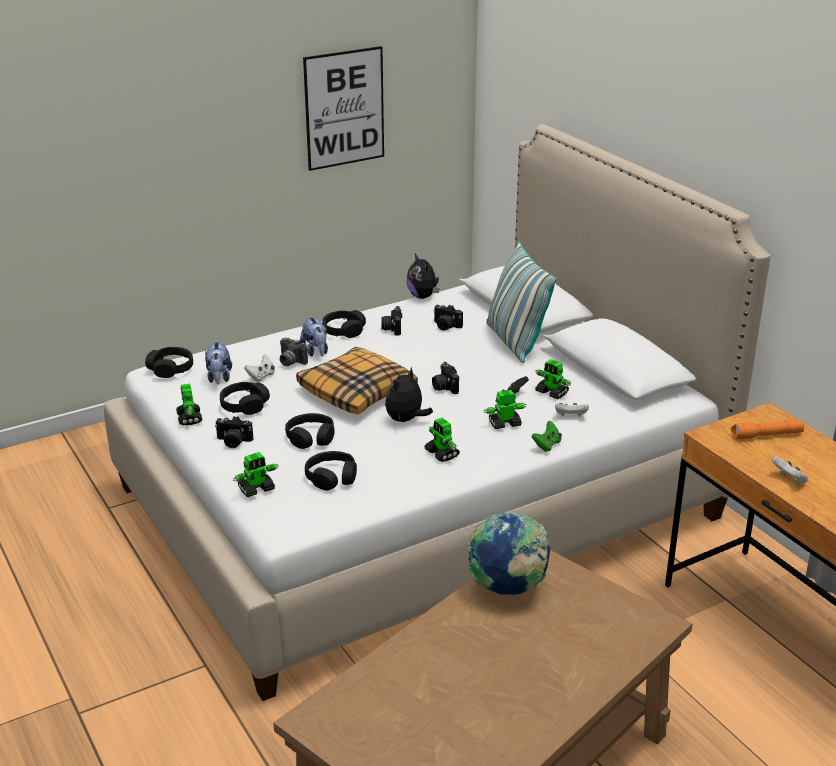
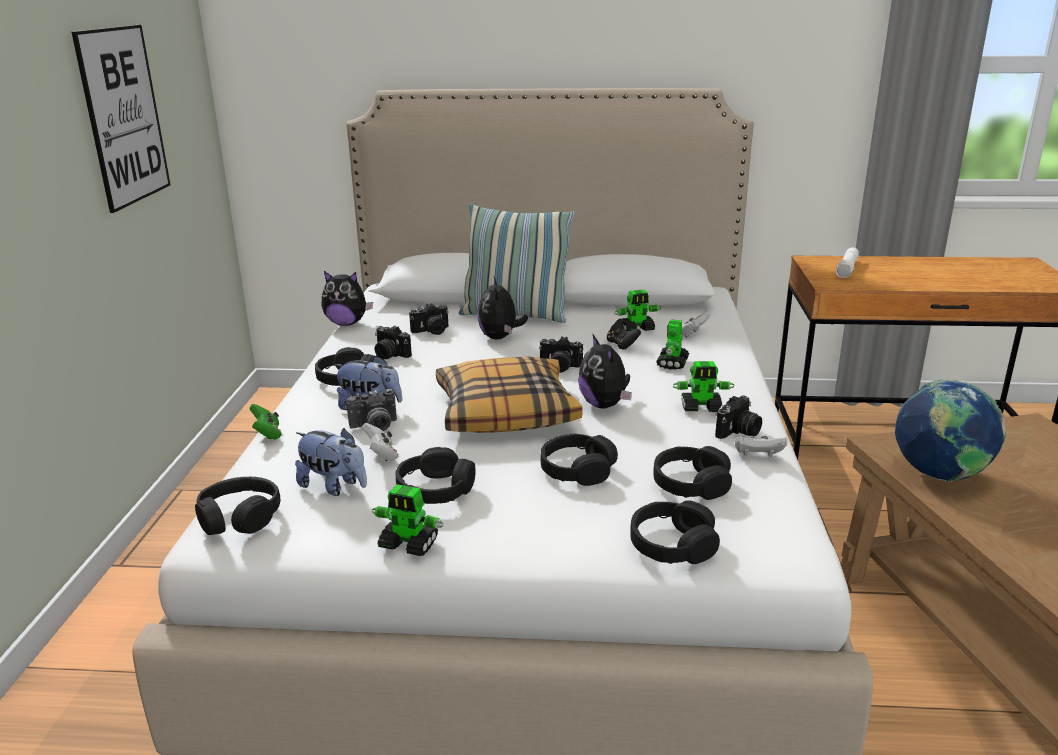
camera: 55 degrees left, 5 degrees down
camera [215,416,253,448] -> camera moved to [715,396,762,439]
toy robot [233,452,279,497] -> black headphones [630,500,720,564]
green game controller [532,420,562,452] -> green game controller moved to [250,404,282,440]
orange flashlight [731,419,805,439] -> white flashlight [836,247,859,278]
white game controller [772,456,808,484] -> white game controller moved to [735,436,787,456]
none -> plush toy [477,277,528,340]

